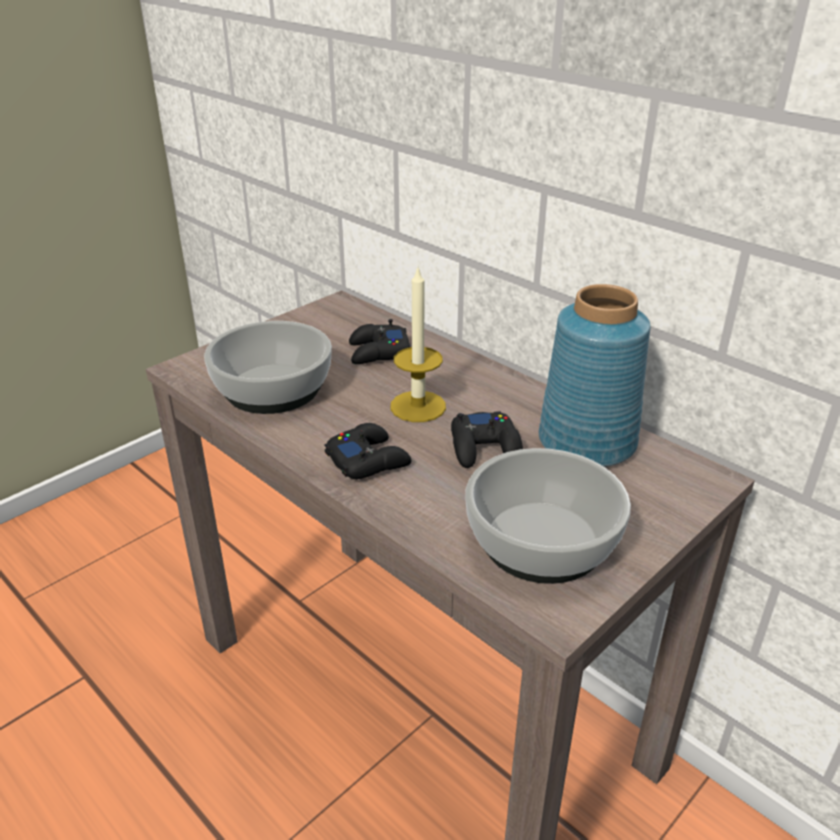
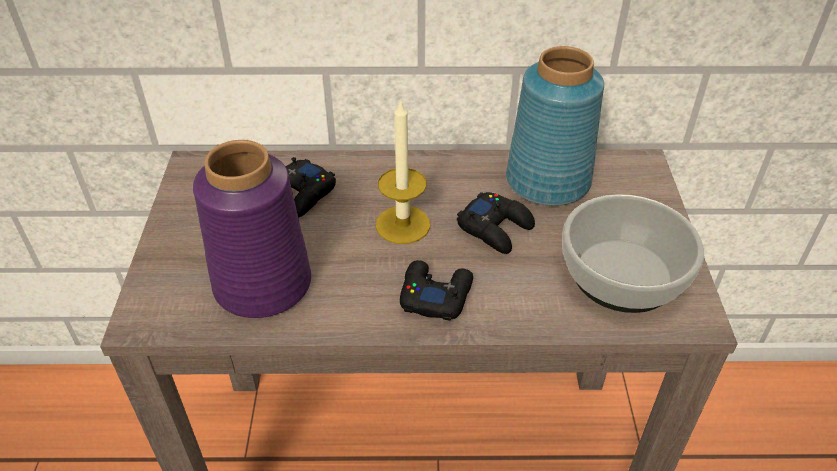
camera: 45 degrees left, 10 degrees up
bowl [204,321,332,414] -> purple vase [193,140,311,318]

